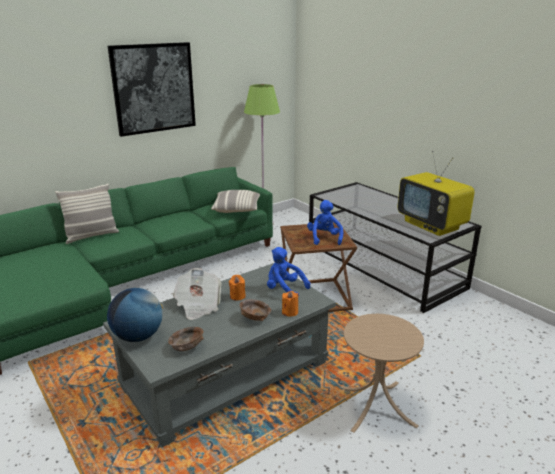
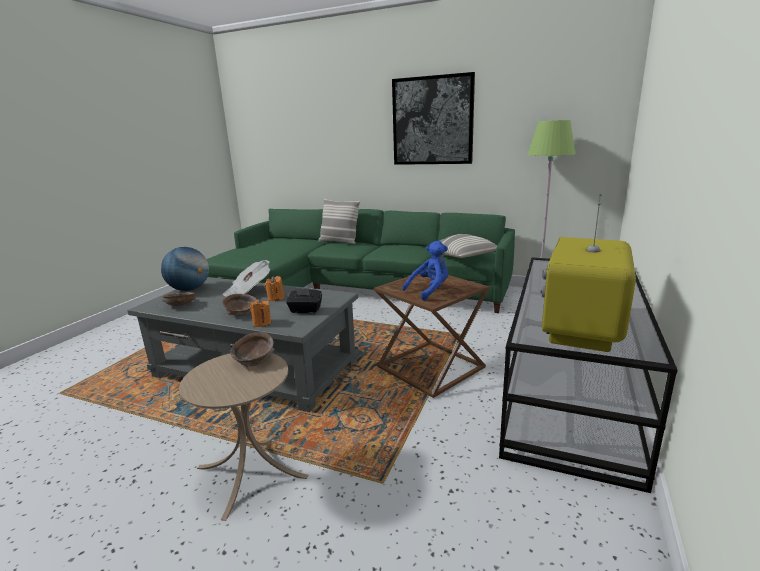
camera: 60 degrees right, 5 degrees down
blue plush toy [267,247,311,297] -> black tissue box [286,288,322,313]
none -> brown bowl [231,332,275,367]

